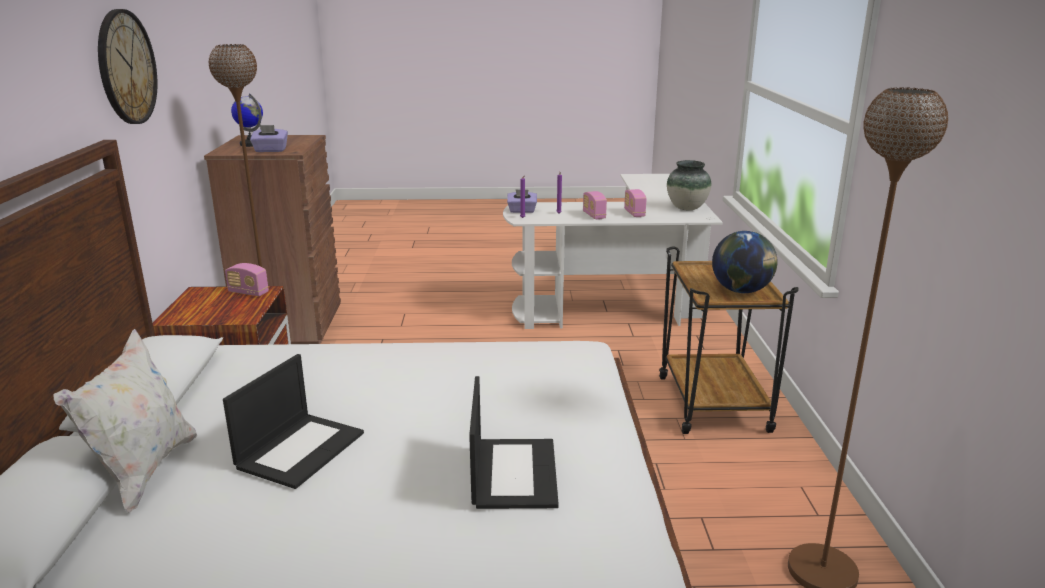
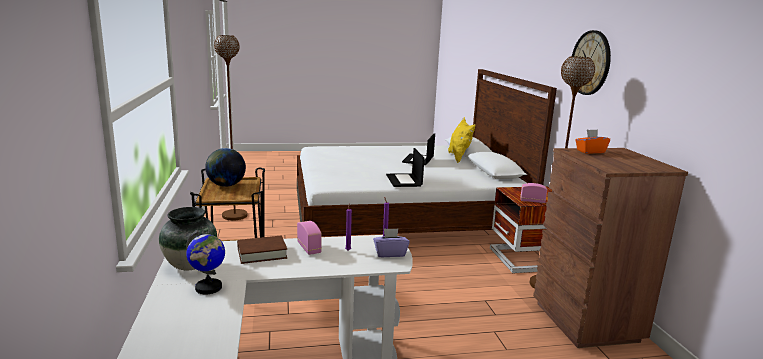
camera: 170 degrees right, 5 degrees down
white pillow [53,329,197,512] -> yellow pillow [448,117,475,163]
globe [231,93,263,147] -> globe moved to [186,230,225,294]
purple tissue box [250,125,288,152] -> orange tissue box [575,129,610,154]
laptop [469,376,559,509] -> laptop moved to [386,148,424,187]
radio [624,189,647,217] -> brown book [237,235,287,264]

